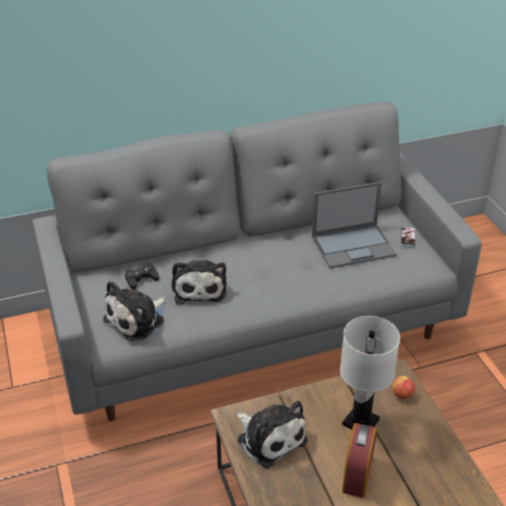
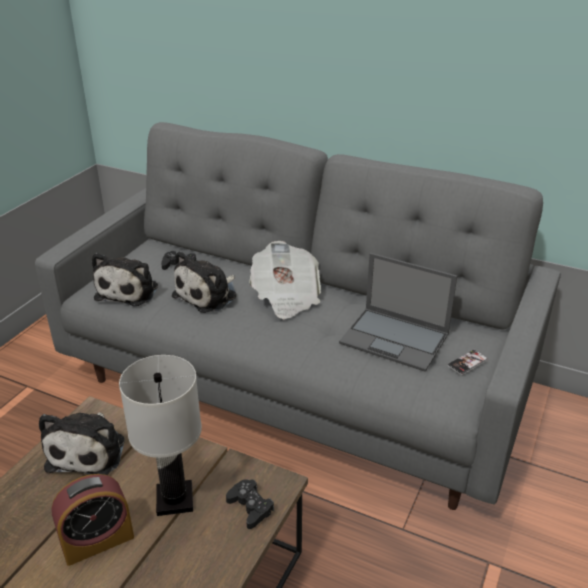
camera: 45 degrees right, 5 degrees down
plush toy [103,281,166,341] -> plush toy turned 75 degrees counterclockwise [92,253,158,306]
apple [392,376,415,399] -> black game controller [226,479,274,529]
none -> newspaper [249,241,321,319]

